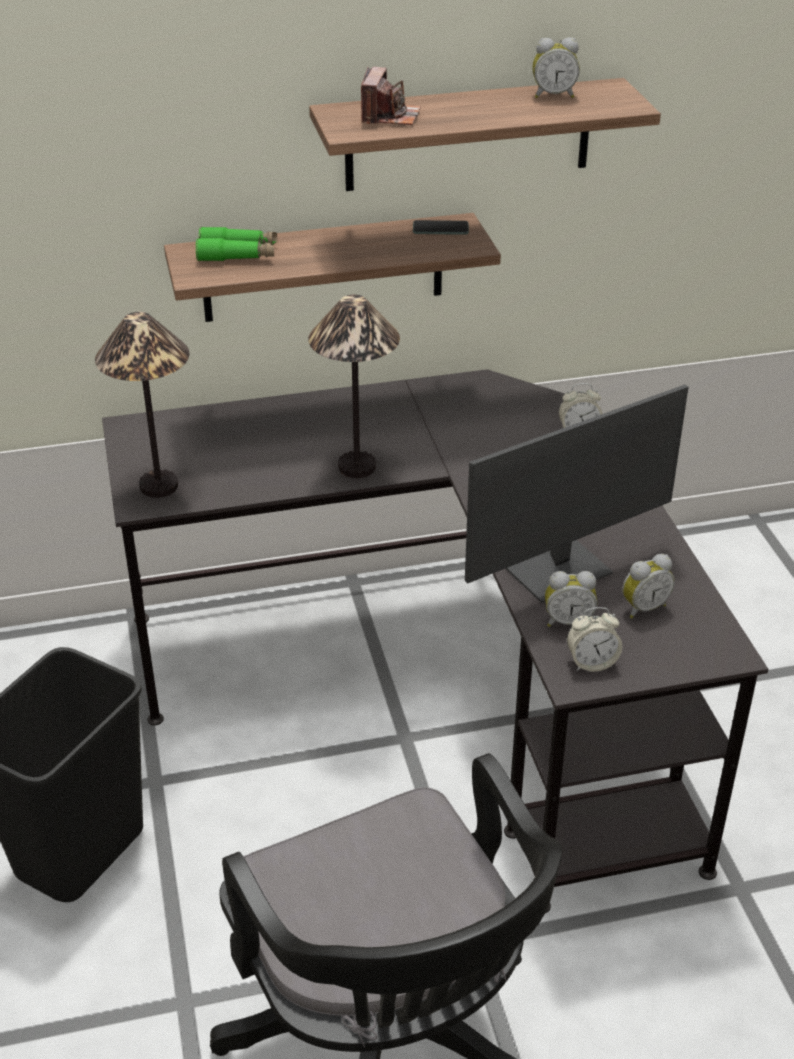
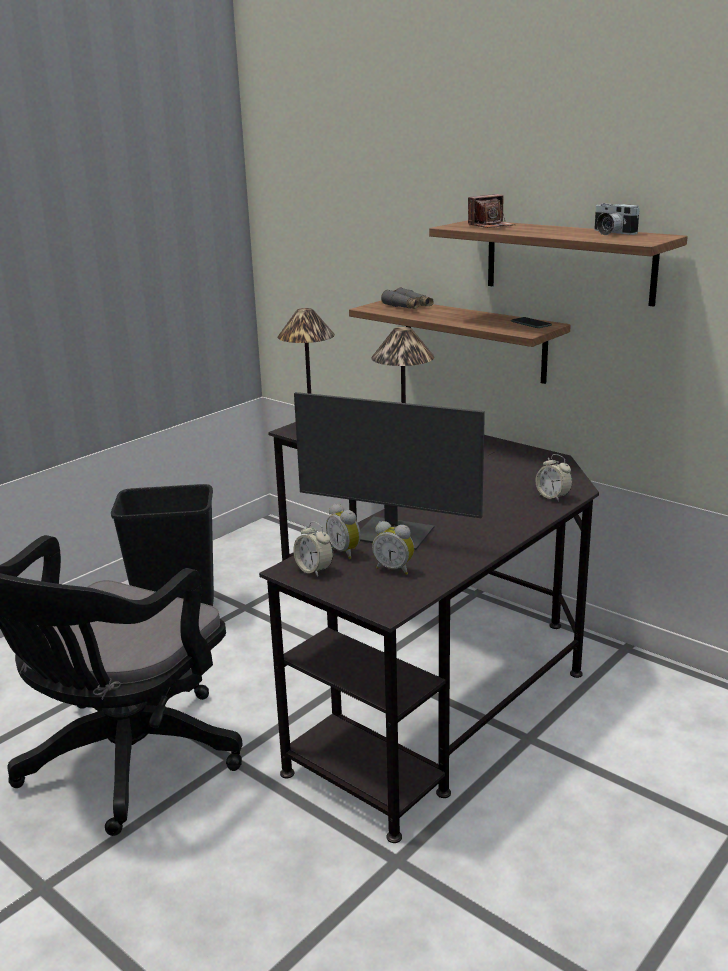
camera: 55 degrees right, 15 degrees down
green binoculars [196,227,277,261] -> grey binoculars [381,287,434,309]
alarm clock [532,37,580,98] -> camera [594,203,640,235]

